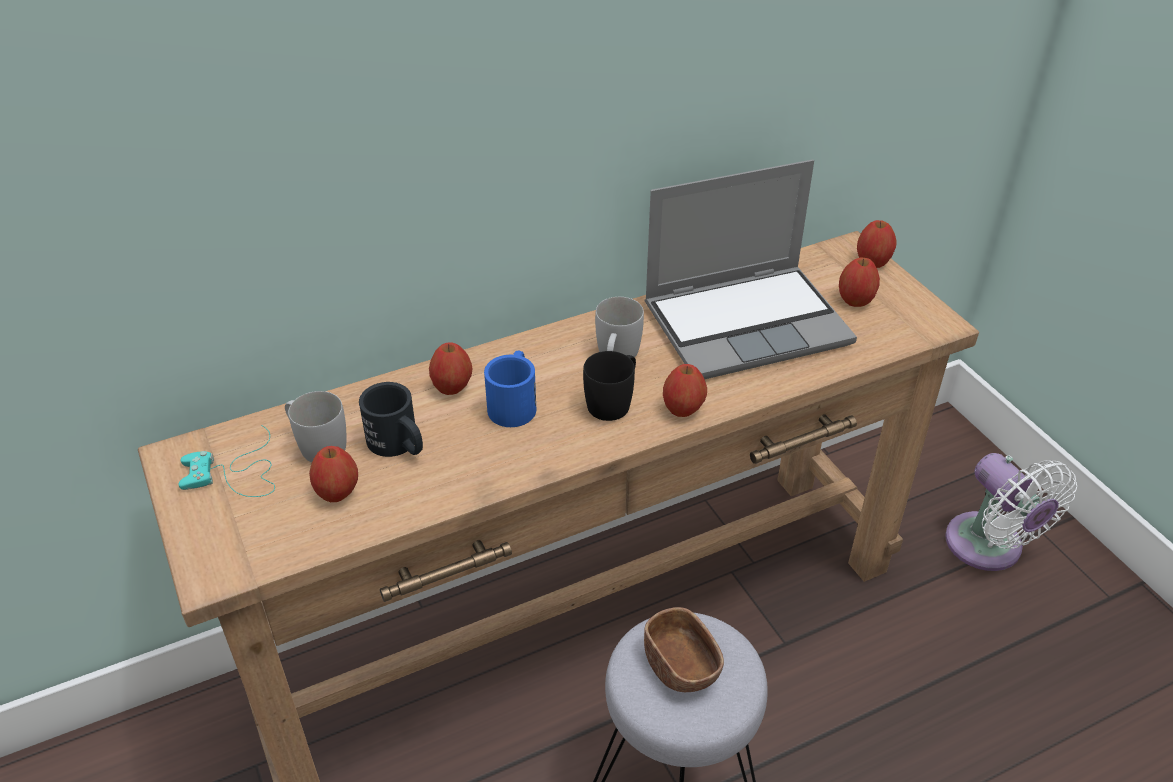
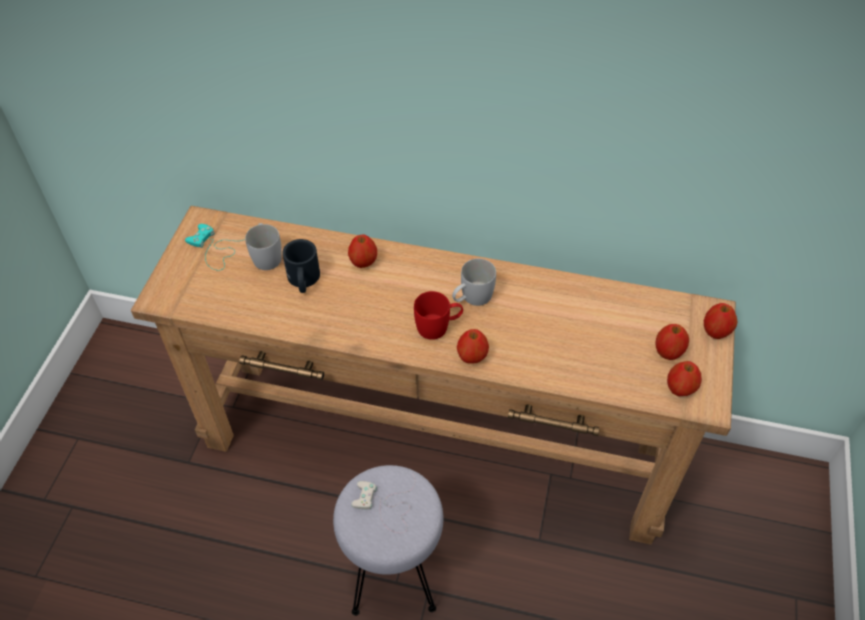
camera: 40 degrees right, 10 degrees up
apple [309,446,358,502] -> apple moved to [667,361,702,396]
blue mug [484,351,536,427] -> none
black mug [583,351,636,421] -> red mug [414,291,463,340]
brown bowl [644,607,724,692] -> white game controller [351,473,415,533]
laptop [645,160,857,379] -> none
white fan [945,453,1077,571] -> none

